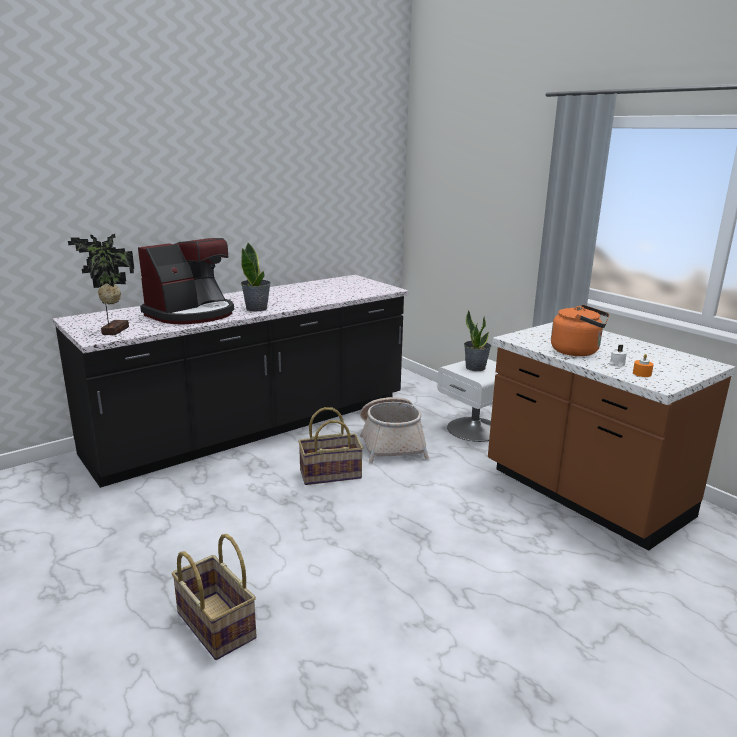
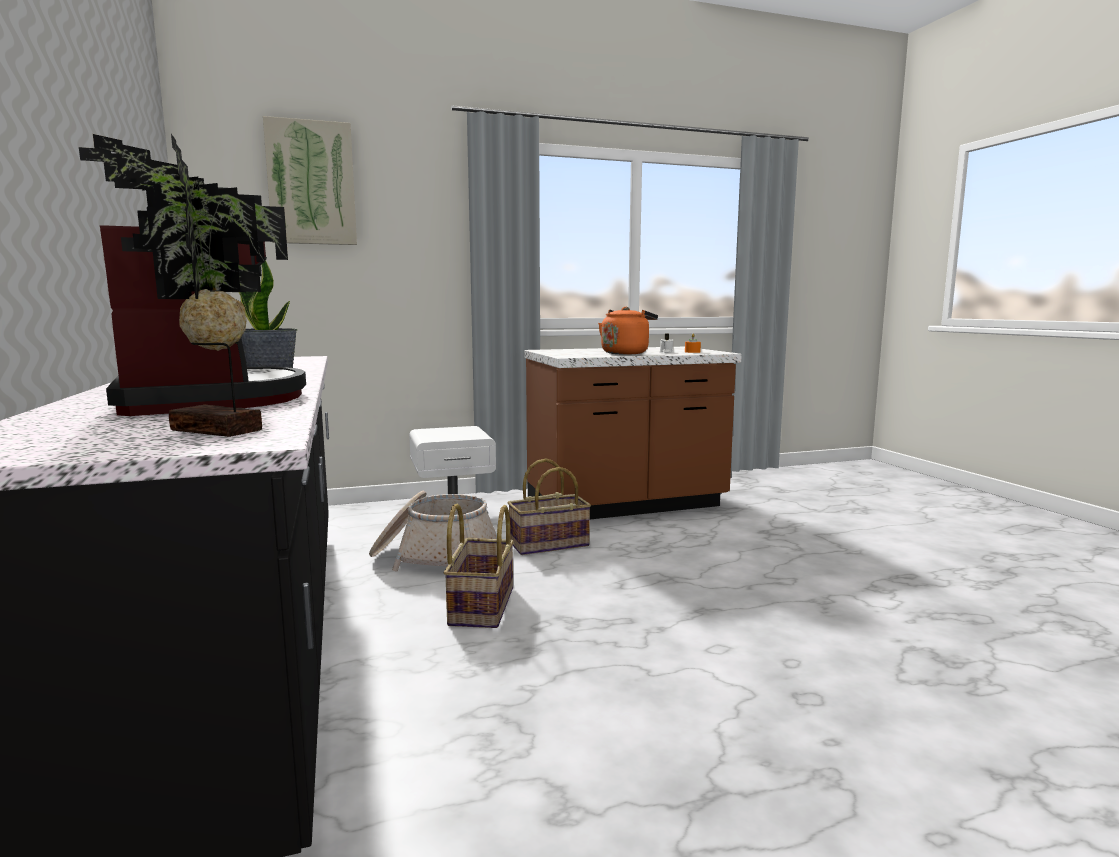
camera: 70 degrees left, 10 degrees down
basket [172,534,257,660] -> basket moved to [508,459,591,555]
potted plant [464,310,491,371] -> none
none -> picture [263,116,357,245]

